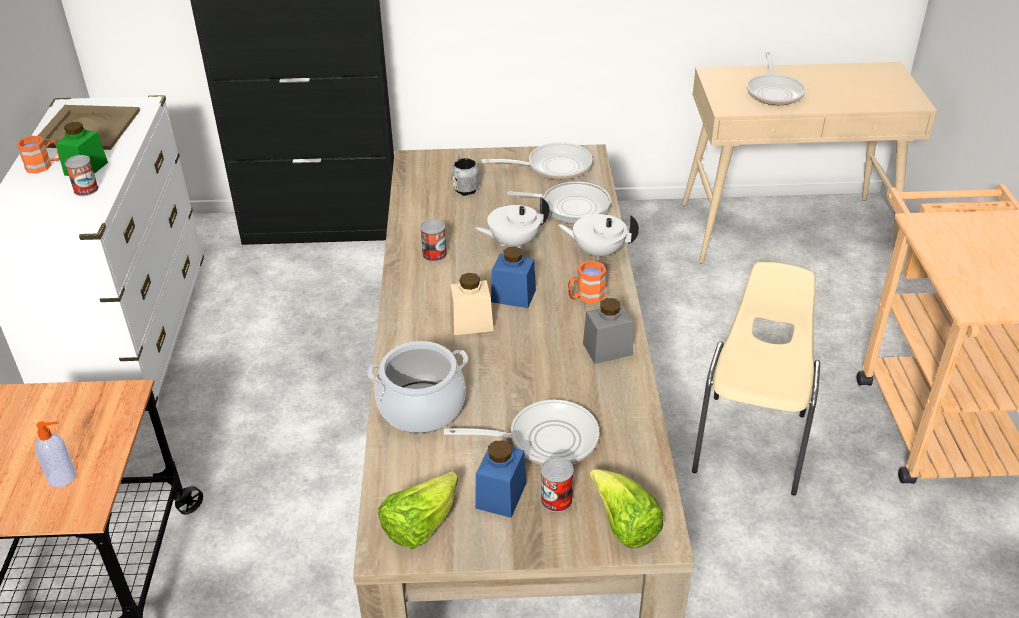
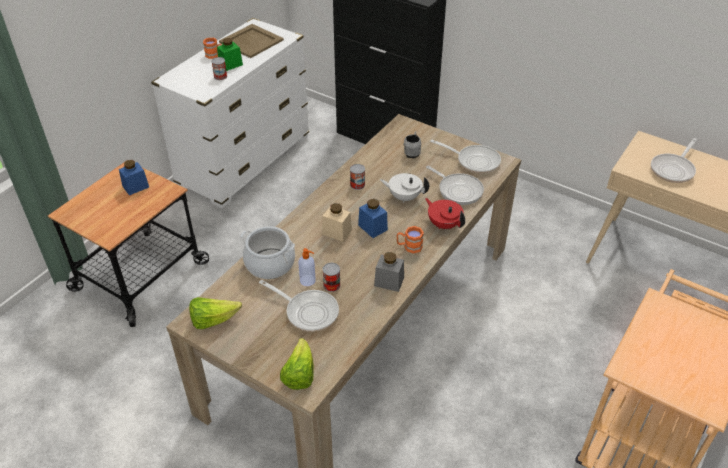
camera: 35 degrees right, 5 degrees up
soap dispenser [35,421,76,487] -> soap dispenser moved to [298,248,316,286]
blue jar [475,440,526,518] -> blue jar moved to [119,160,149,195]
can [540,457,574,512] -> can moved to [322,263,341,292]
white teapot [558,214,639,260] -> red teapot [425,198,465,229]
beige chair [692,262,820,495] -> none

